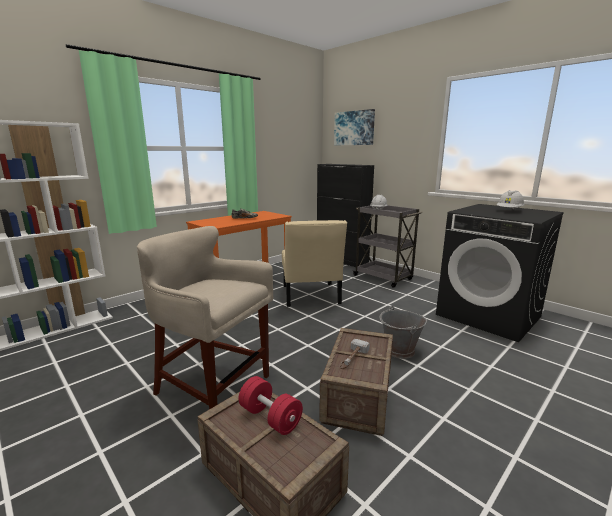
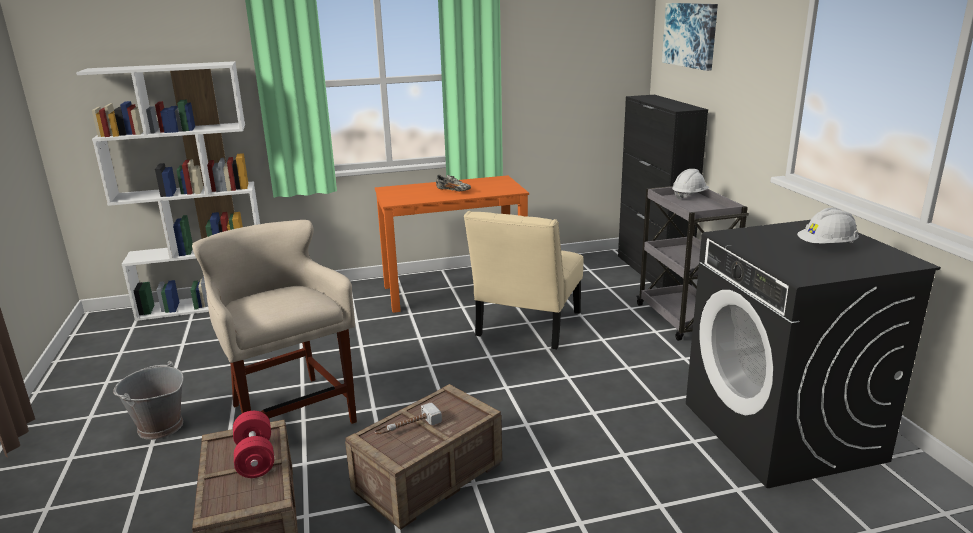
camera: 30 degrees right, 5 degrees up
grey bucket [380,306,427,359] -> grey bucket moved to [113,361,184,440]

